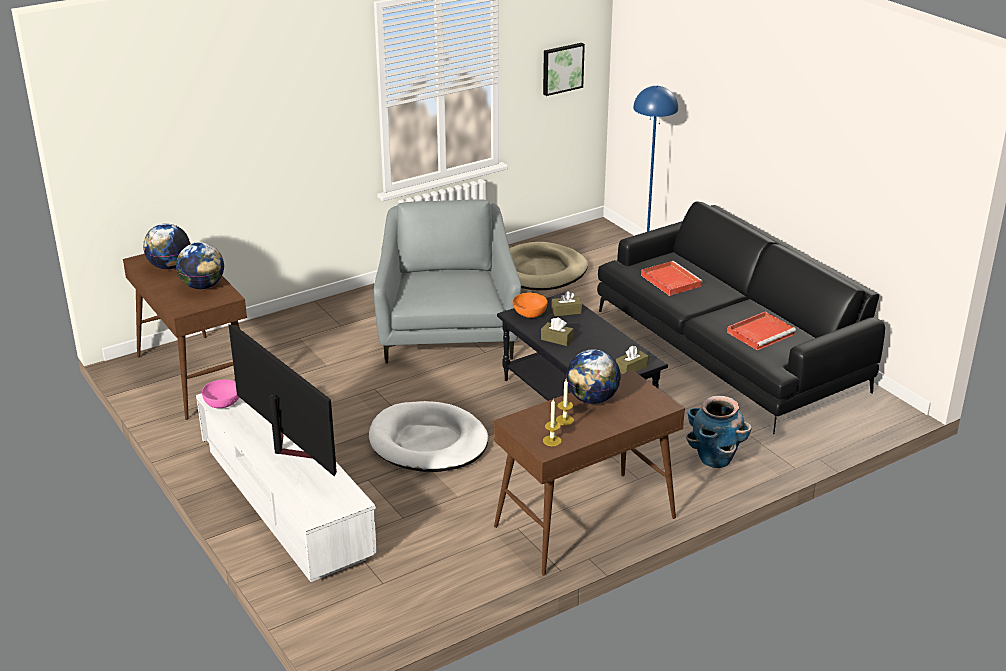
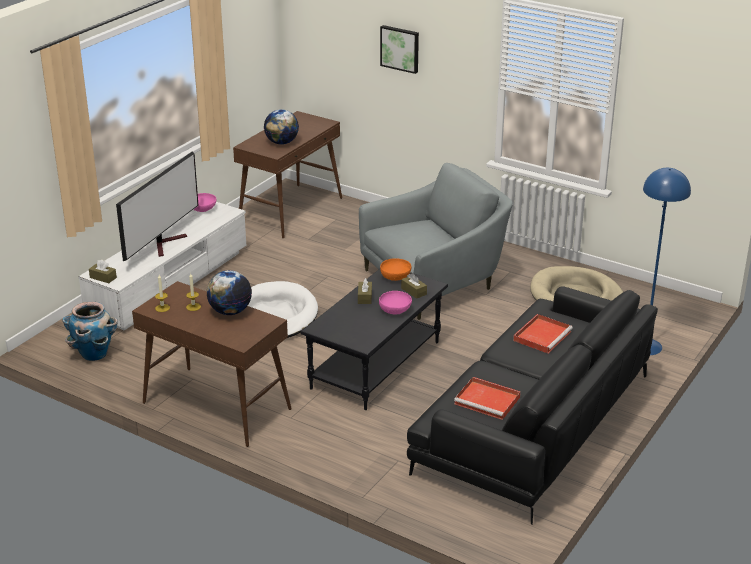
camera: 65 degrees right, 0 degrees up
globe [143,224,190,269] -> none
picture [543,43,585,96] -> picture moved to [380,25,419,74]
brown tissue box [616,346,649,374] -> brown tissue box moved to [89,260,117,283]
planter [686,396,752,468] -> planter moved to [63,302,118,361]
none -> pink bowl [379,291,412,314]

